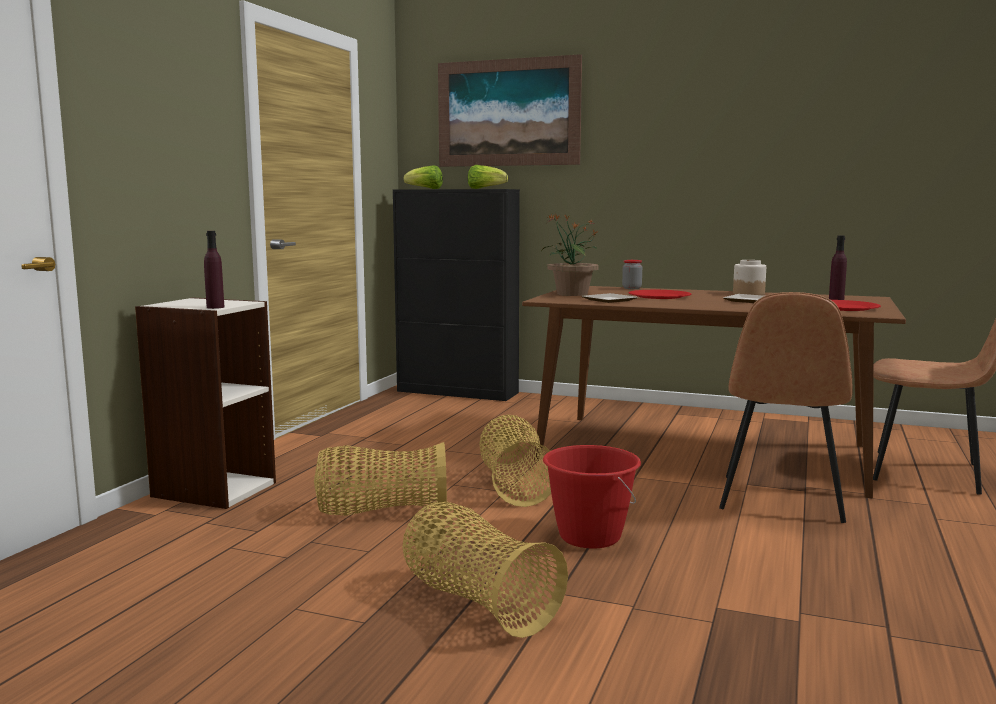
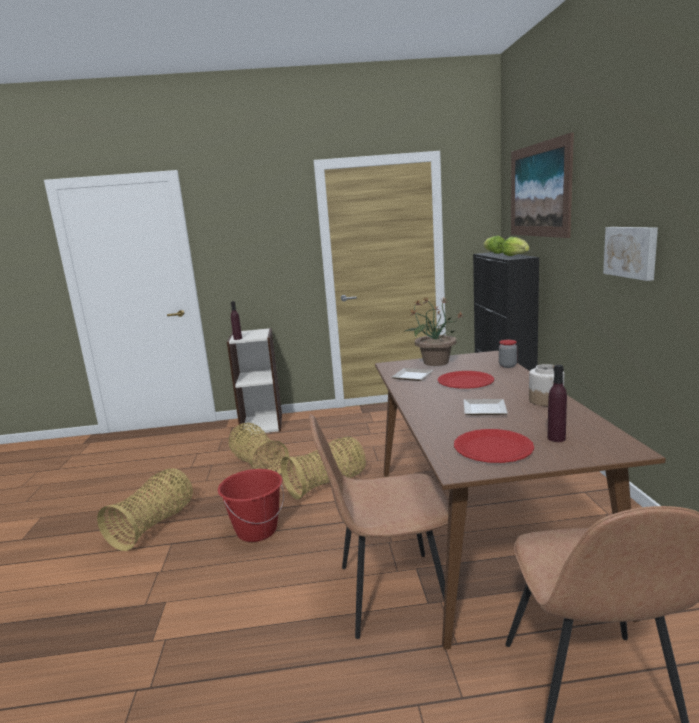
camera: 65 degrees right, 5 degrees up
none -> picture [603,227,658,281]

